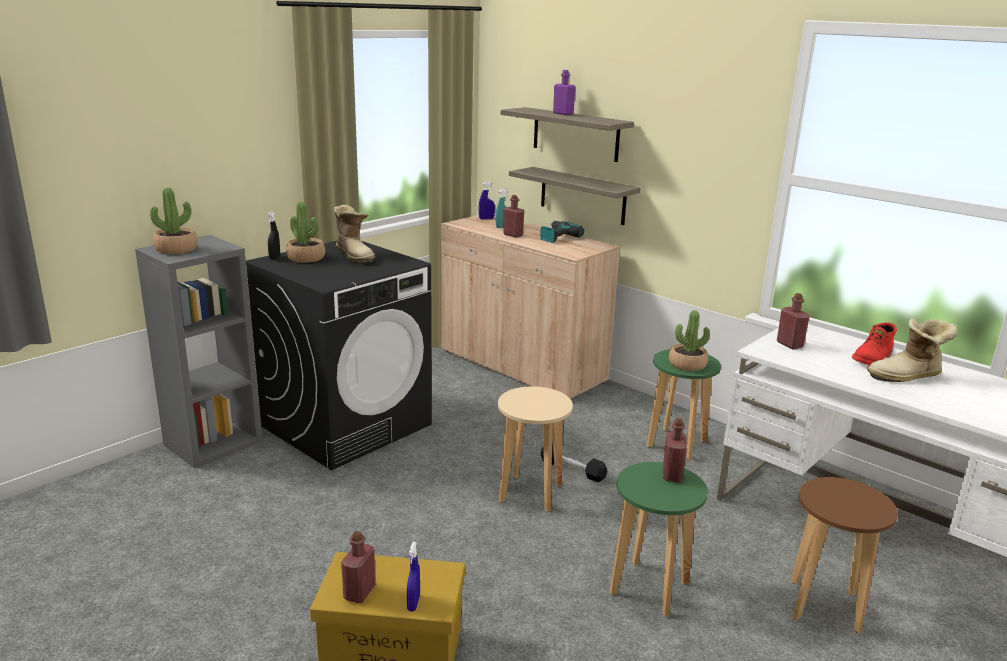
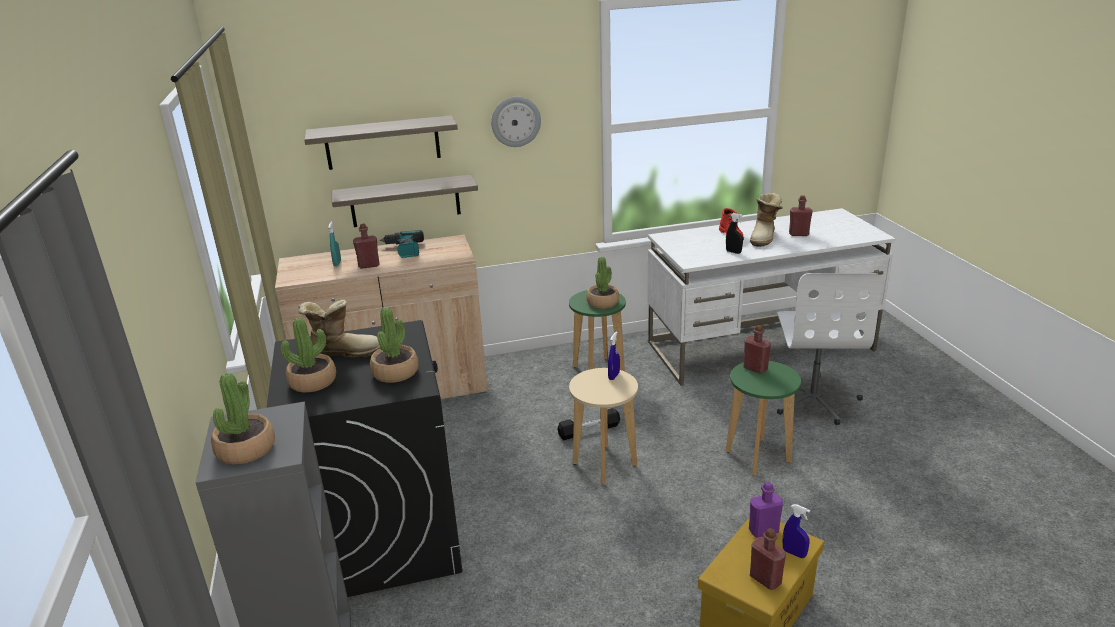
camera: 55 degrees left, 5 degrees up
black spray bottle [267,211,280,260] -> black spray bottle moved to [726,213,743,254]
blue spray bottle [479,182,495,219] -> blue spray bottle moved to [608,331,620,380]
purple bottle [553,70,576,115] -> purple bottle moved to [749,482,783,538]
red bottle [777,293,810,349] -> red bottle moved to [789,195,813,236]
brown stool [791,477,898,633] -> white office chair [777,273,882,425]
none -> potted plant [370,307,419,383]
none -> wall clock [491,97,541,147]

